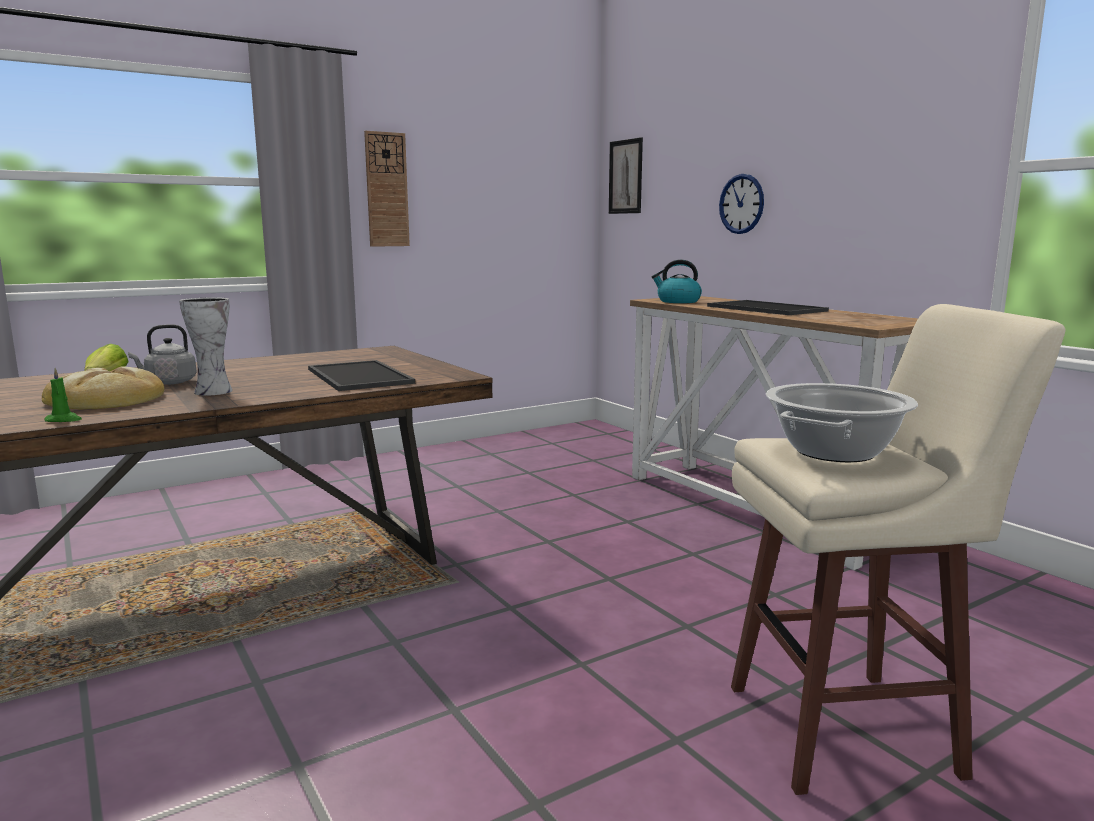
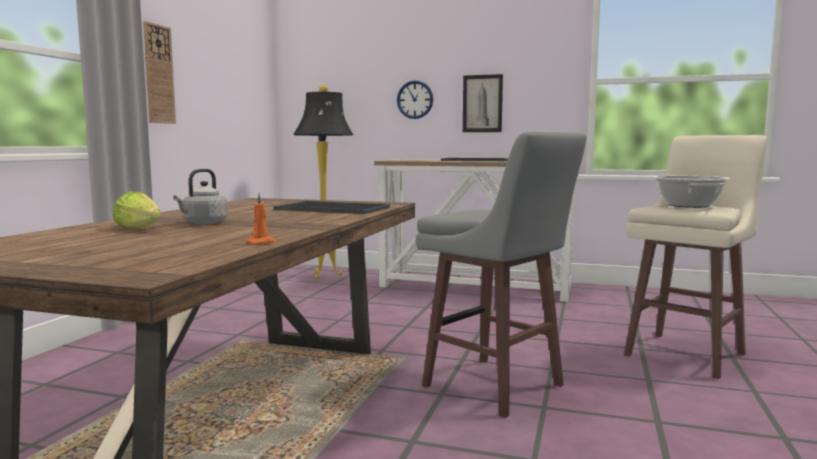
camera: 40 degrees left, 5 degrees down
bread [42,366,164,409] -> none
green candle [44,368,82,422] -> orange candle [246,193,276,245]
vase [179,297,233,396] -> none
picture [609,137,643,214] -> picture moved to [463,74,503,132]
kettle [652,260,702,303] -> none
none -> black floor lamp [293,85,353,279]
none -> grey stool [416,132,587,418]

